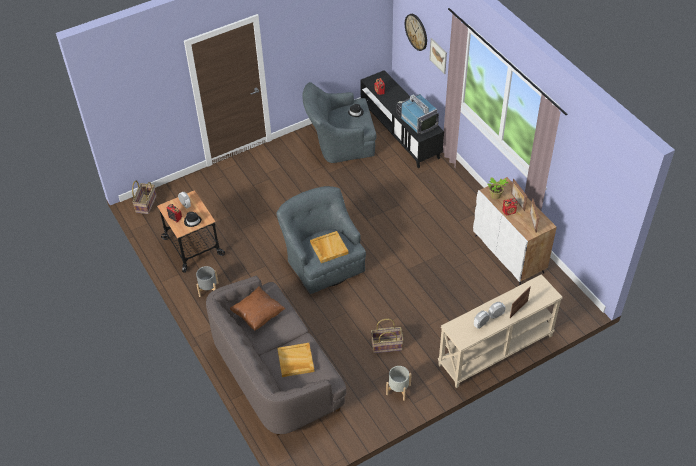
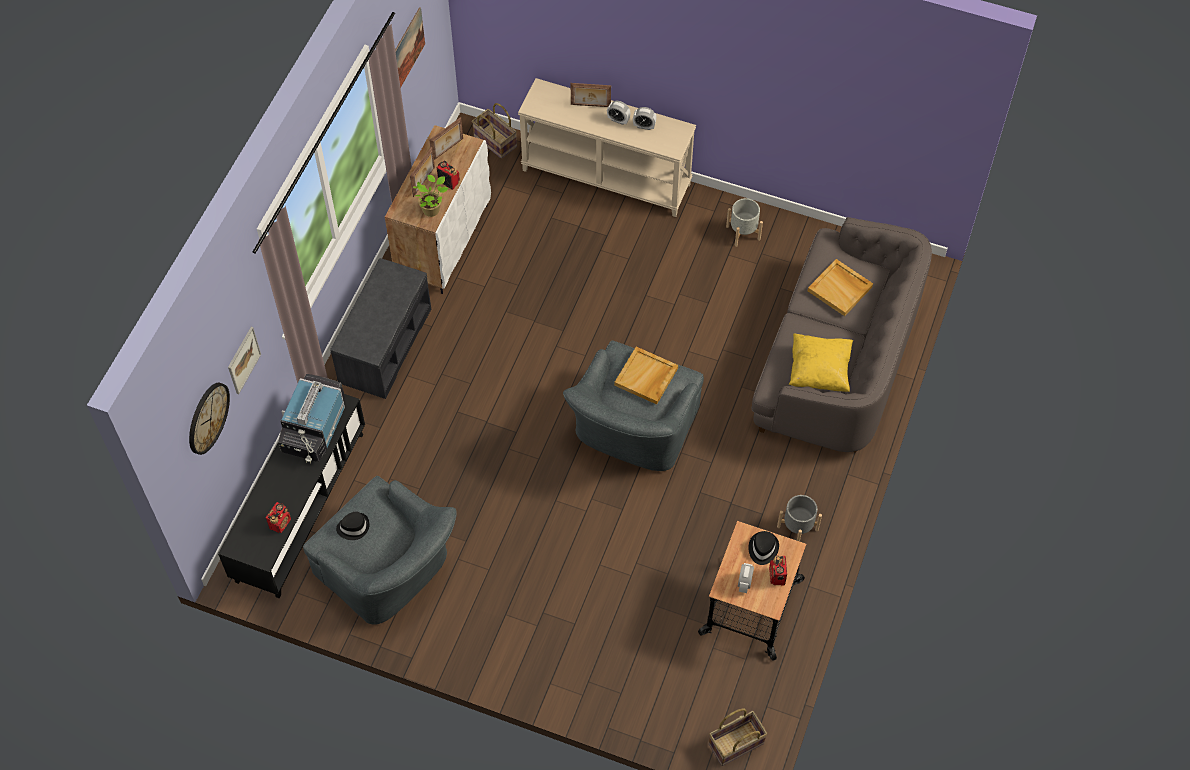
camera: 130 degrees left, 10 degrees up
brown pillow [230,286,285,331] -> yellow pillow [789,334,853,392]
basket [371,319,404,353] -> basket moved to [472,103,517,159]
none -> grey bench [330,258,431,399]
none -> picture [395,7,425,88]

